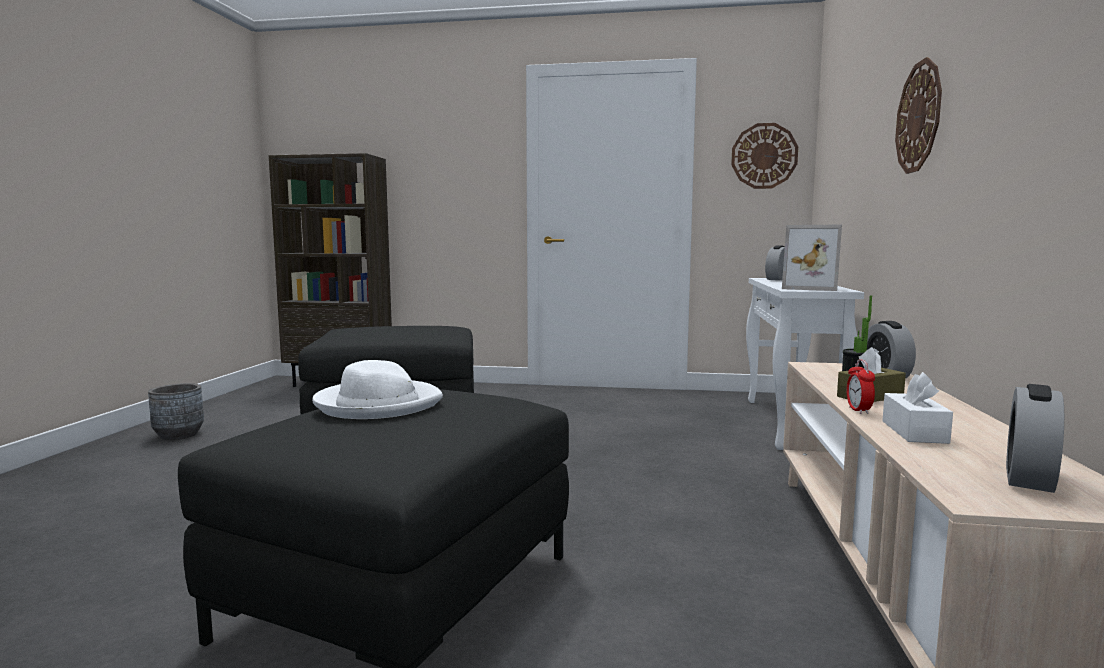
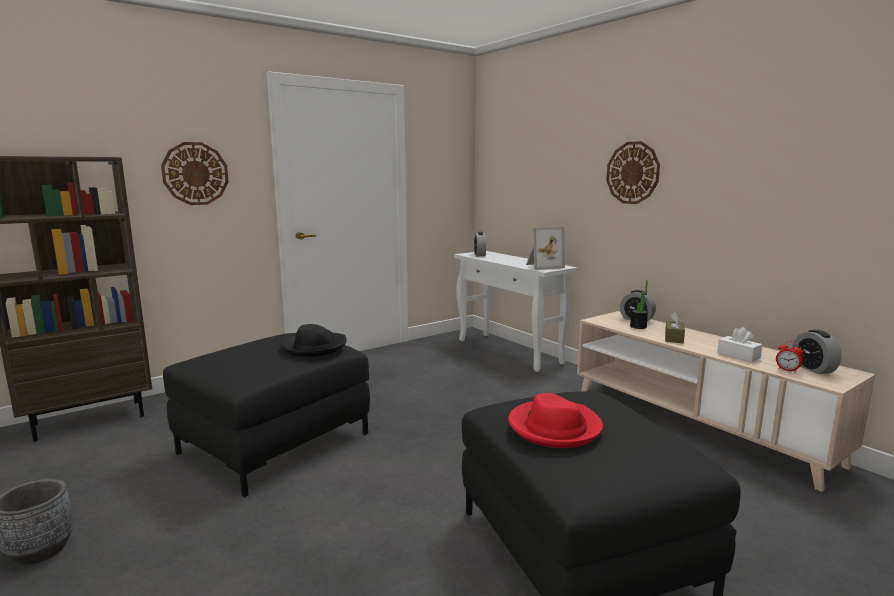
camera: 45 degrees left, 5 degrees up
white hat [312,360,443,419] -> red hat [508,393,603,448]
wall clock [731,123,798,189] -> wall clock moved to [161,142,229,205]
alarm clock [847,359,875,414] -> alarm clock moved to [776,341,803,373]
none -> black hat [281,324,347,357]

